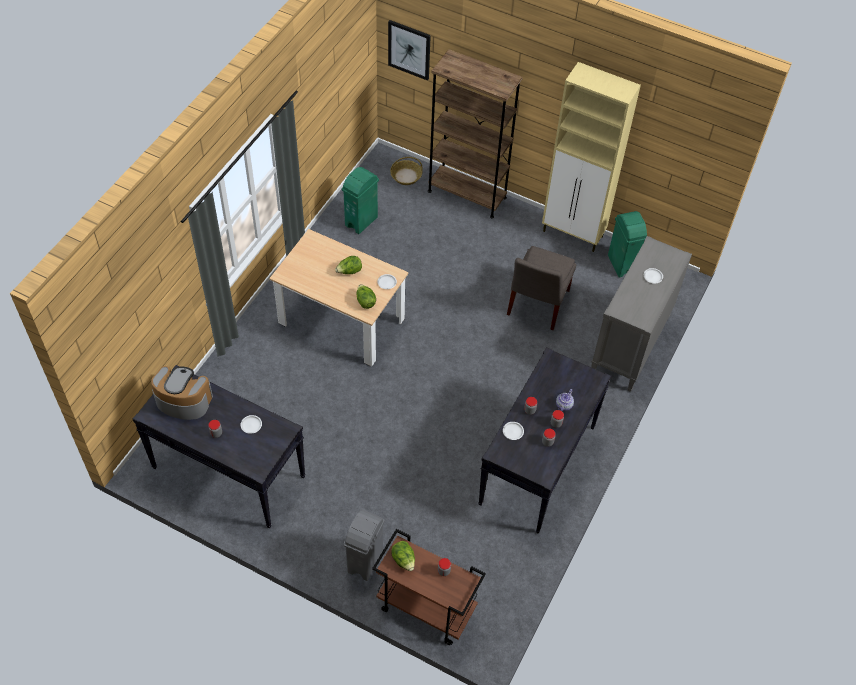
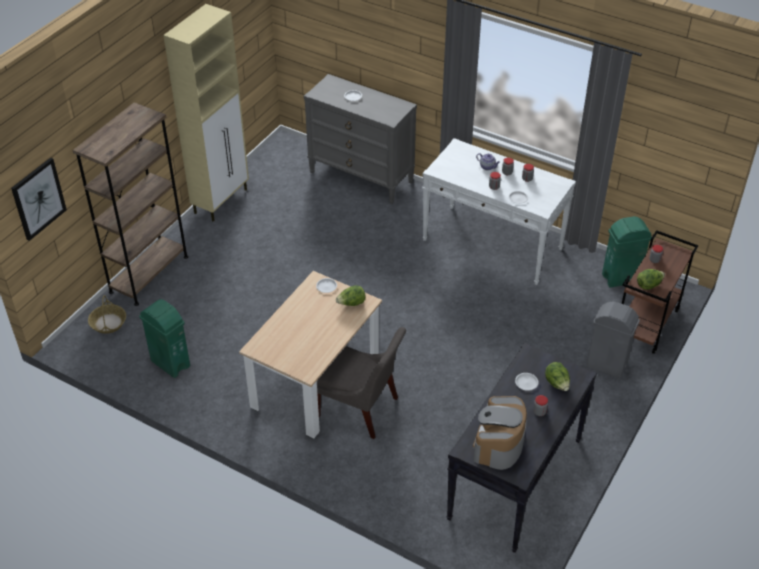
camera: 85 degrees left, 10 degrees down
lettuce [335,256,362,274] -> lettuce moved to [545,362,570,391]
black console table [478,347,611,534] -> white console table [422,138,576,285]
grey chair [507,246,576,330] -> grey chair moved to [317,327,406,439]
green trash can [608,211,647,278] -> green trash can moved to [602,216,652,288]

